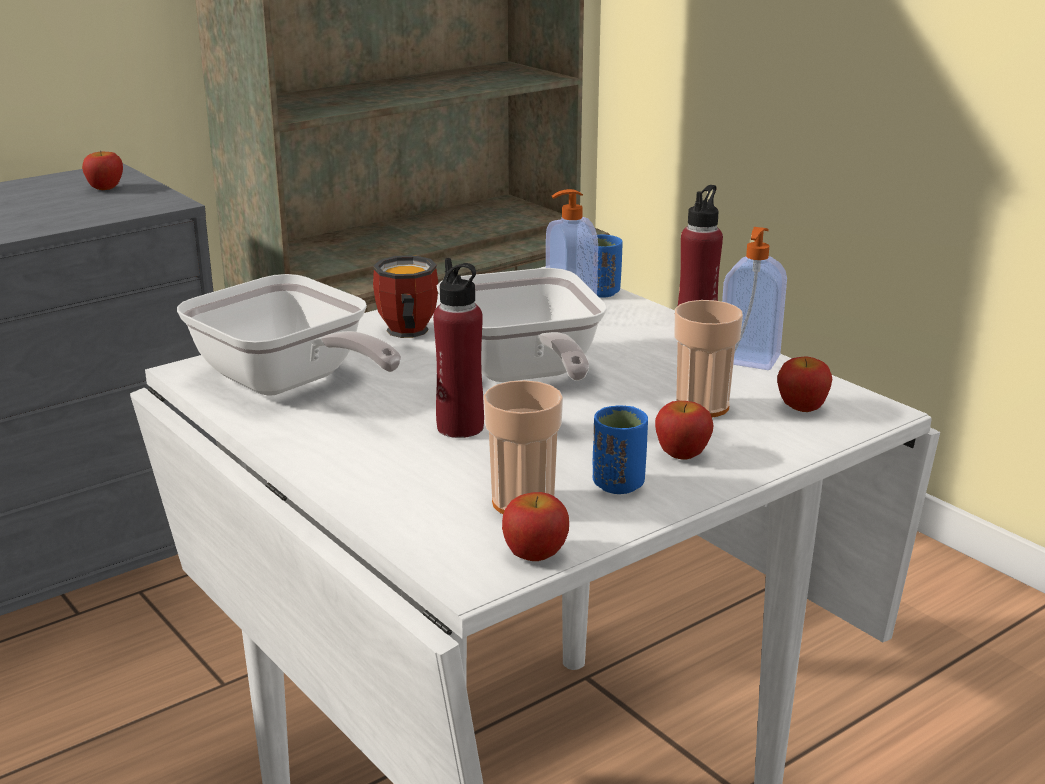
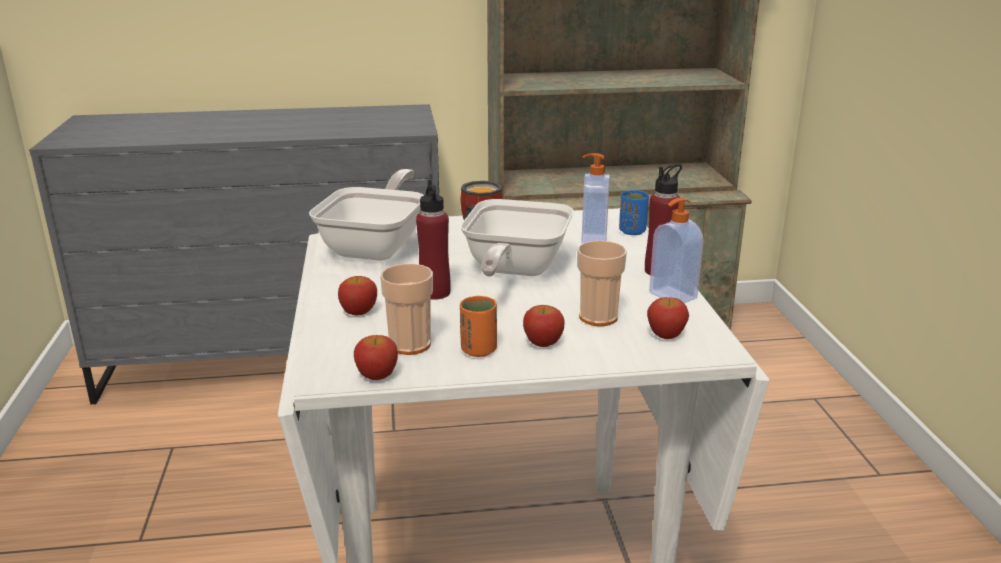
camera: 30 degrees right, 0 degrees up
apple [82,151,123,190] -> apple moved to [338,276,377,315]
frying pan [177,274,401,396] -> frying pan turned 150 degrees counterclockwise [309,169,424,261]
blue cup [593,405,648,494] -> orange cup [460,296,497,357]

